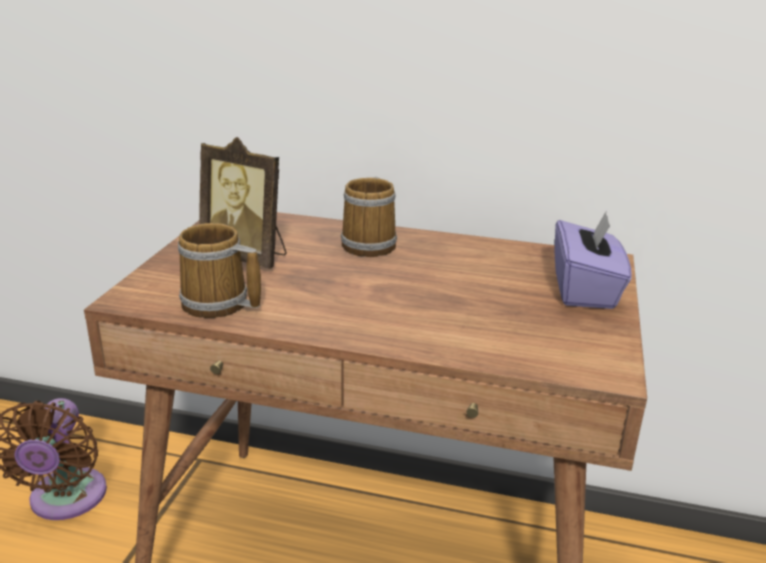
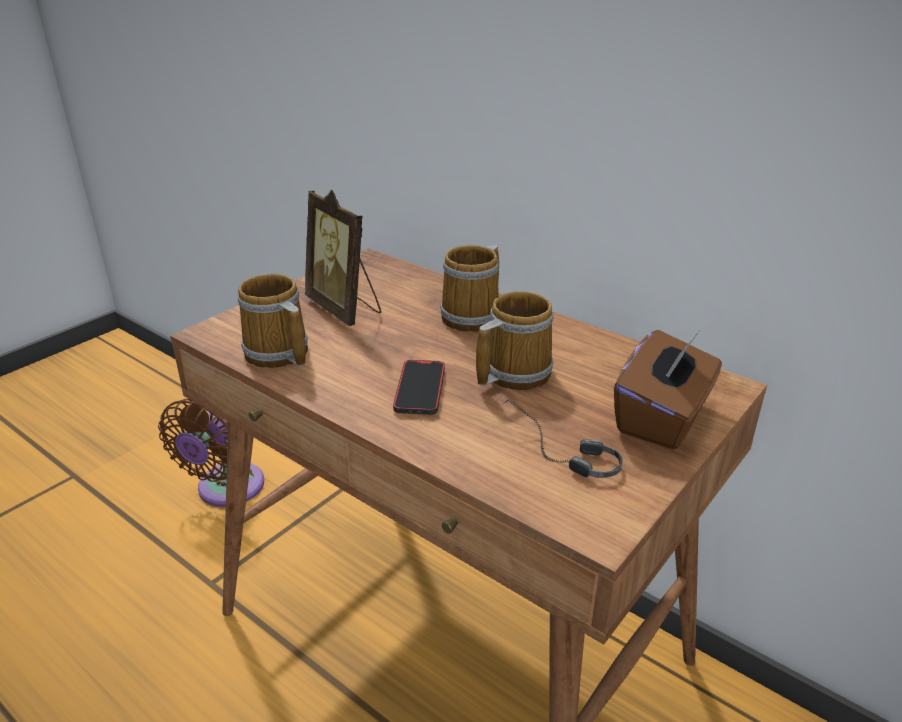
camera: 25 degrees right, 5 degrees up
purple tissue box [555,210,632,309] -> brown tissue box [614,330,722,450]
none -> phone [393,360,445,415]
none -> mug [476,291,554,390]
none -> headphones [502,399,623,478]

